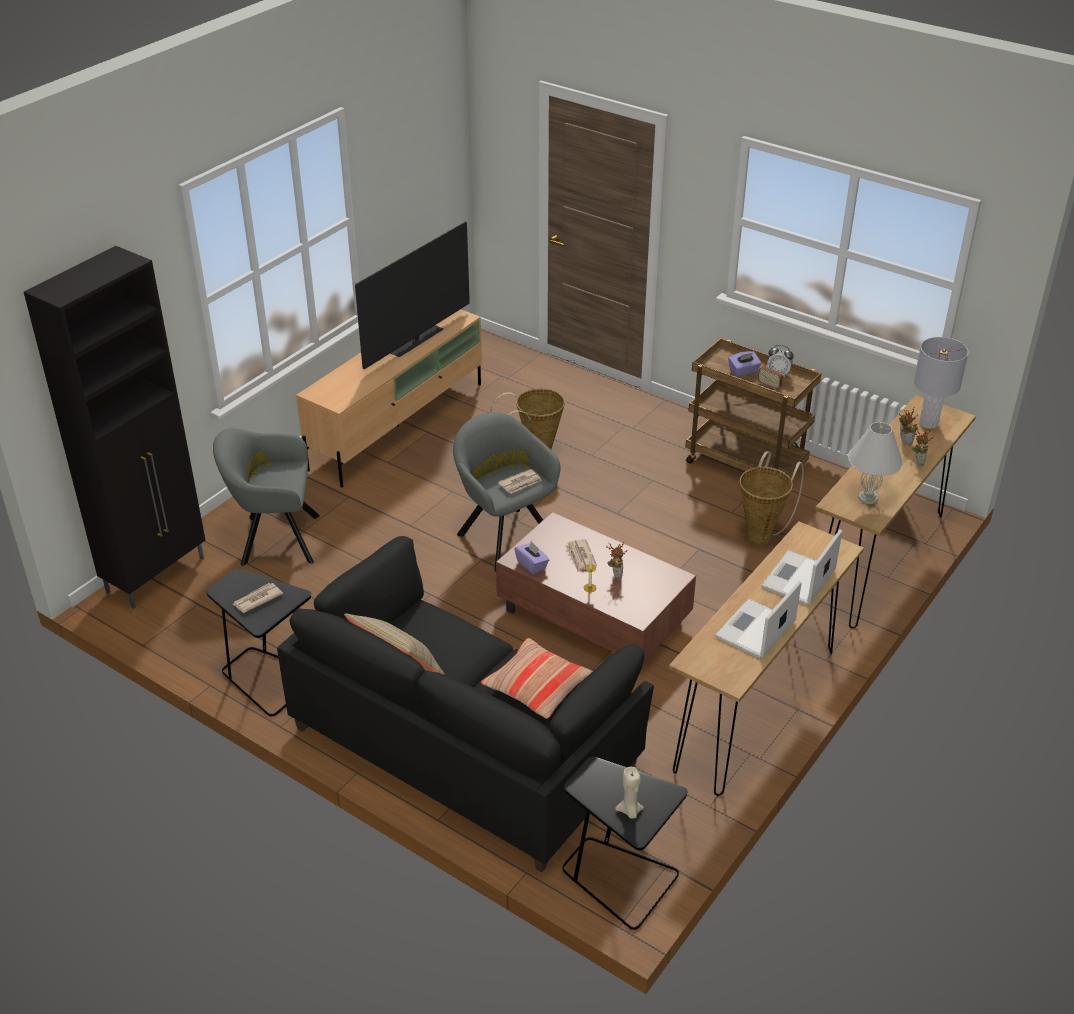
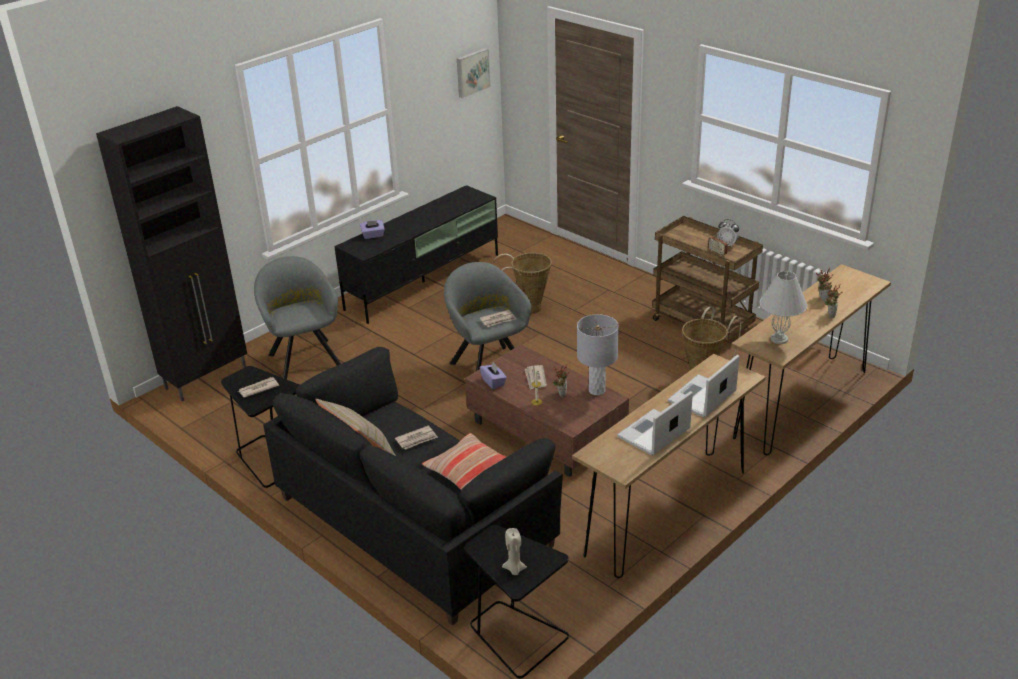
camera: 10 degrees right, 5 degrees down
grey armchair [213,428,320,566] -> grey armchair turned 60 degrees clockwise [254,256,341,379]
beige tv stand [296,309,482,487] -> black tv stand [334,185,498,324]
television [355,222,470,369] -> none
purple tissue box [728,351,761,377] -> purple tissue box moved to [360,220,385,239]
grey table lamp [914,337,969,429] -> grey table lamp moved to [577,314,619,395]
none -> newspaper [395,426,438,450]
none -> picture [457,48,491,98]

